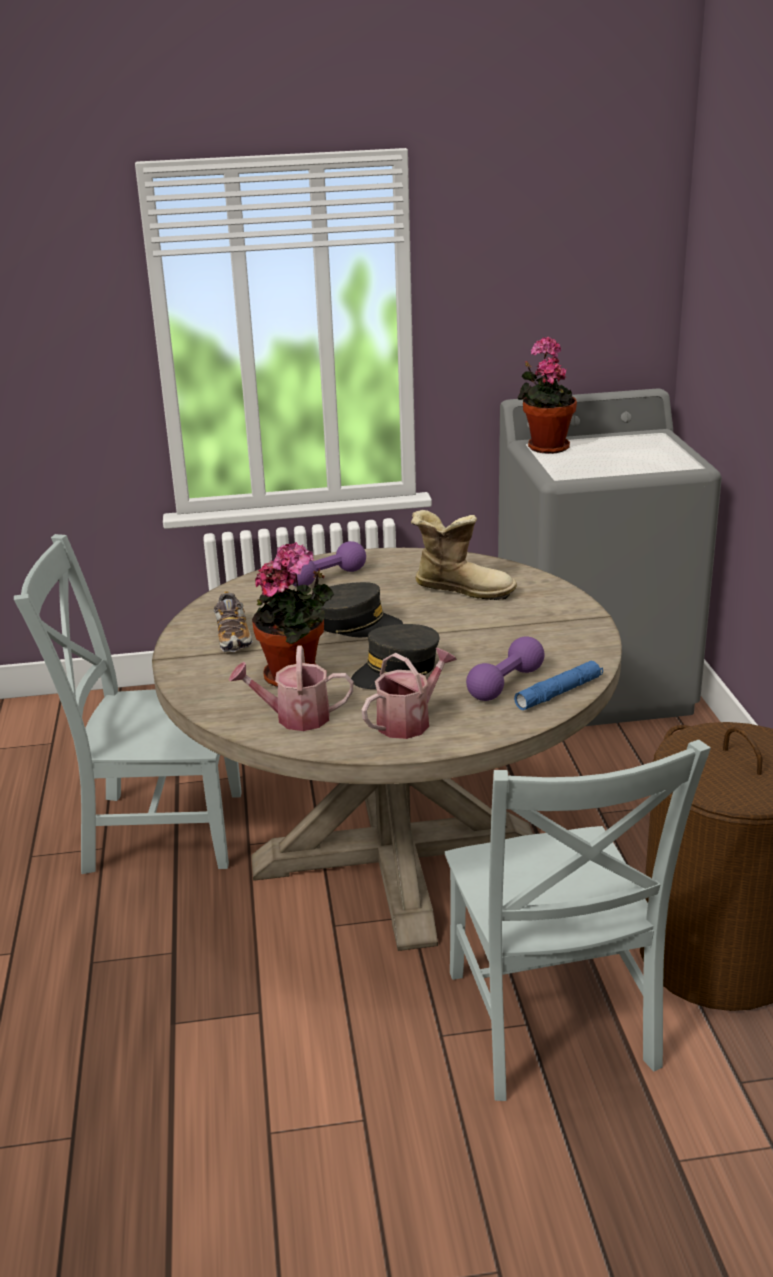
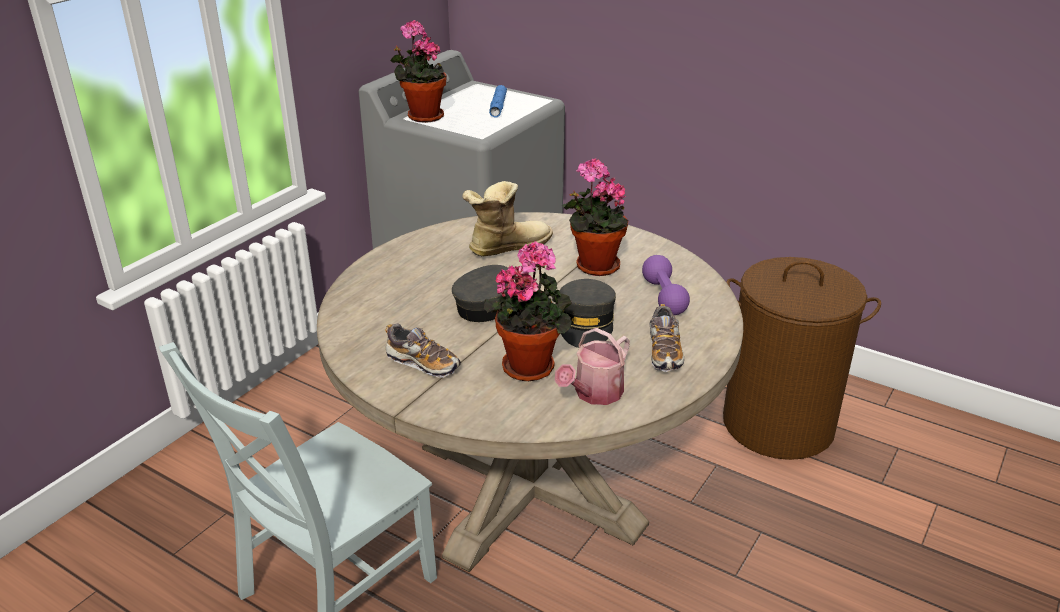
camera: 50 degrees left, 5 degrees up
purple dumbbell [292,541,366,587] -> none
watering can [362,648,457,739] -> shoe [649,304,684,372]
grey chair [445,740,711,1101] -> none
blue flashlight [514,660,603,710] -> blue flashlight moved to [489,85,507,117]
none -> potted plant [562,159,628,276]

